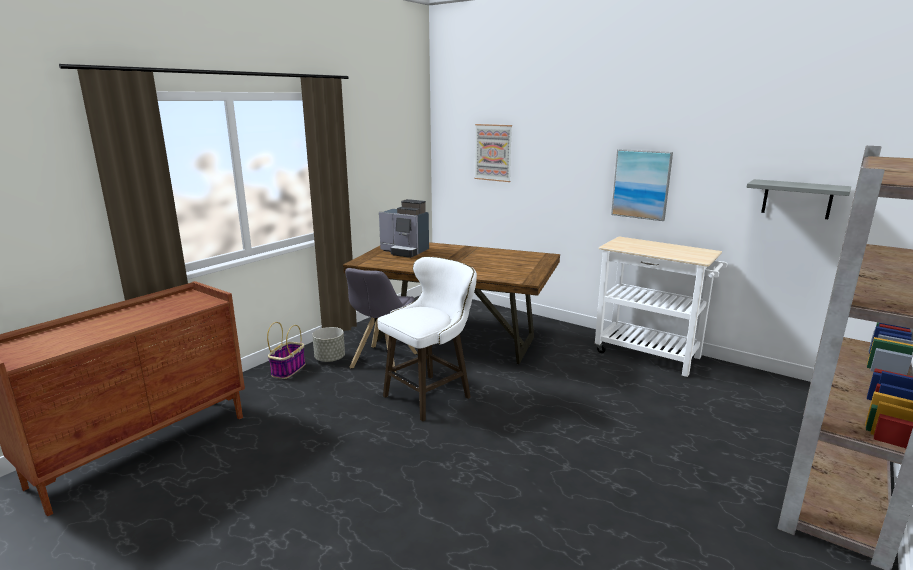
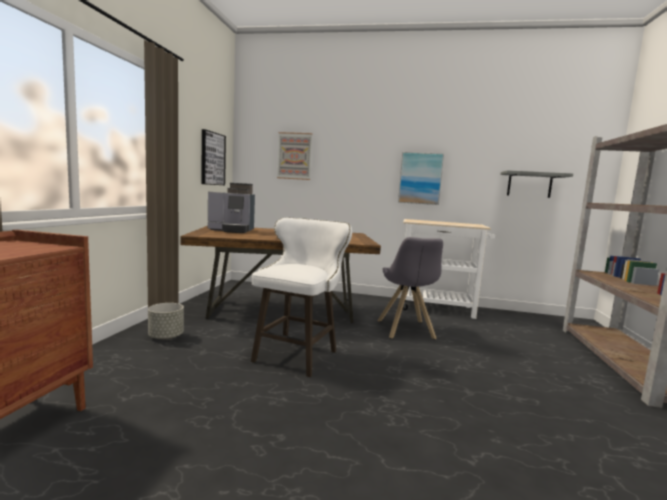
camera: 25 degrees left, 10 degrees down
basket [267,322,306,379] -> none
grey chair [345,268,418,372] -> grey chair moved to [377,237,443,339]
none -> picture [201,129,226,185]

